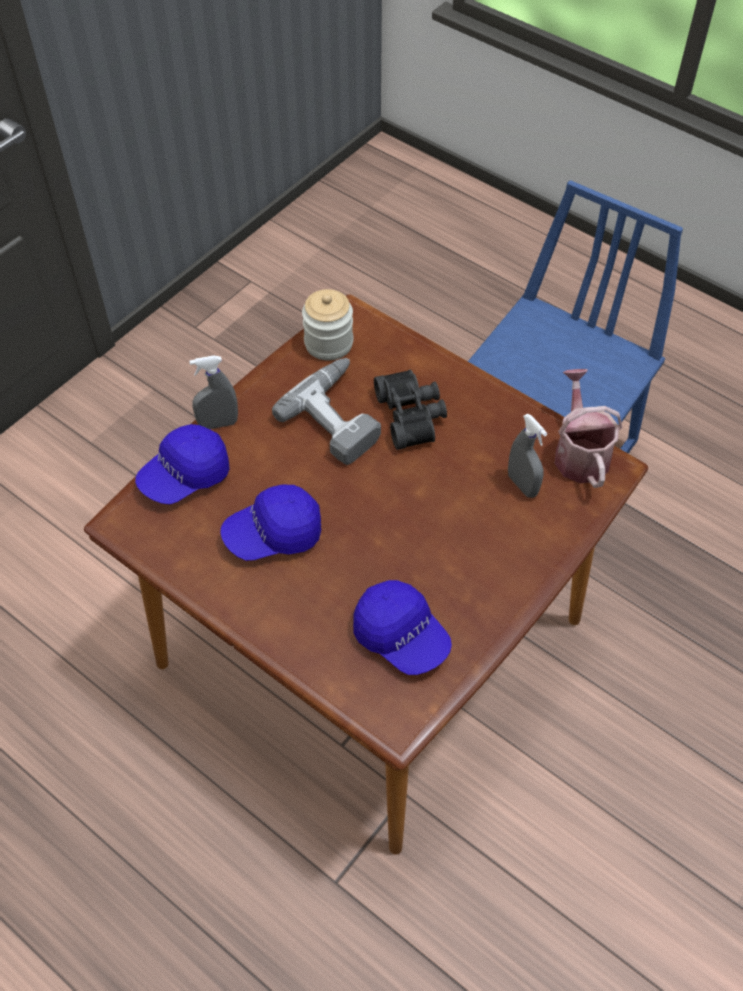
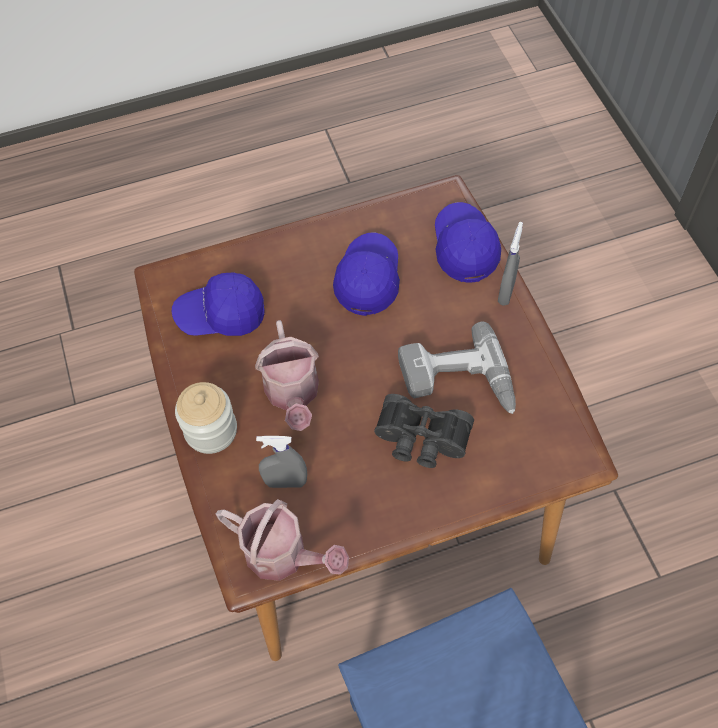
camera: 125 degrees right, 5 degrees up
jar [302,289,353,361] -> jar moved to [175,382,237,454]
none -> watering can [255,320,319,431]

